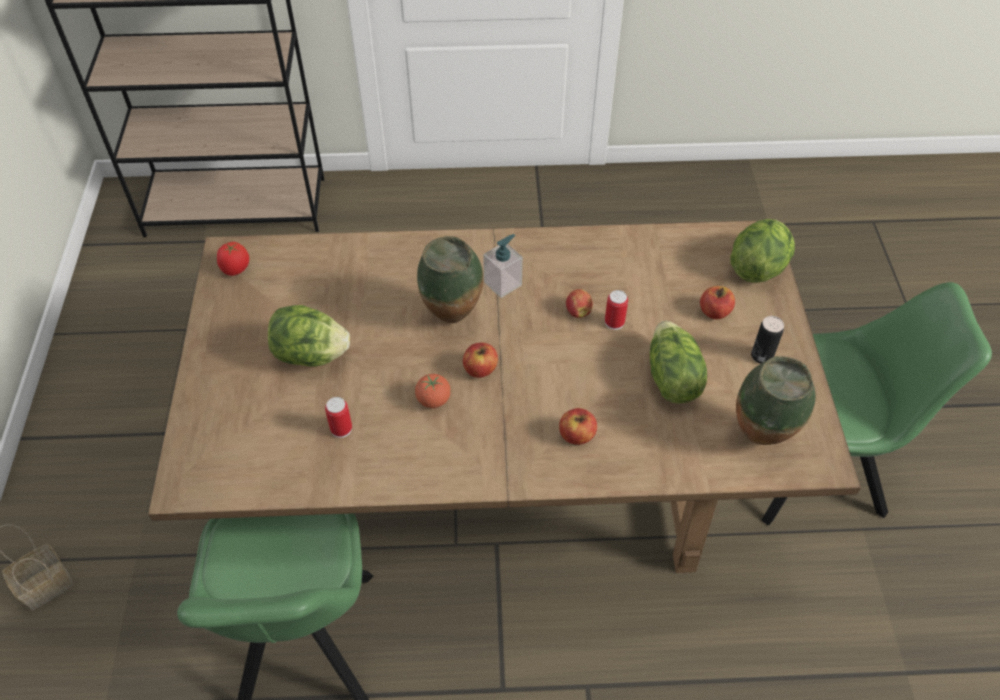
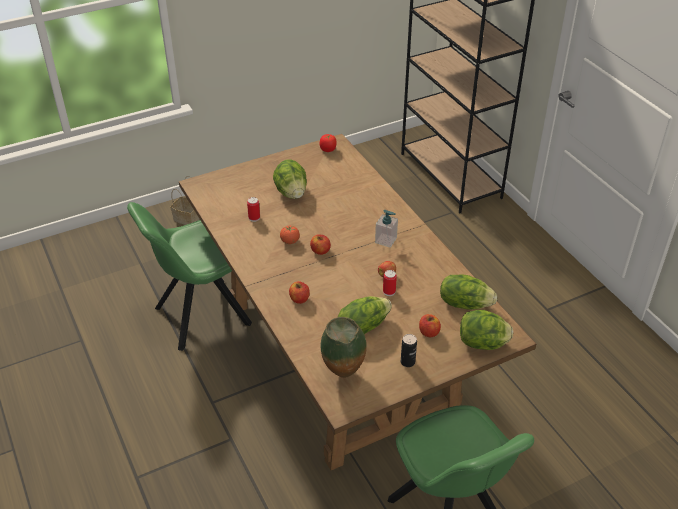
camera: 65 degrees right, 10 degrees down
vase [417,236,484,323] -> none
none -> lettuce [440,275,497,310]

